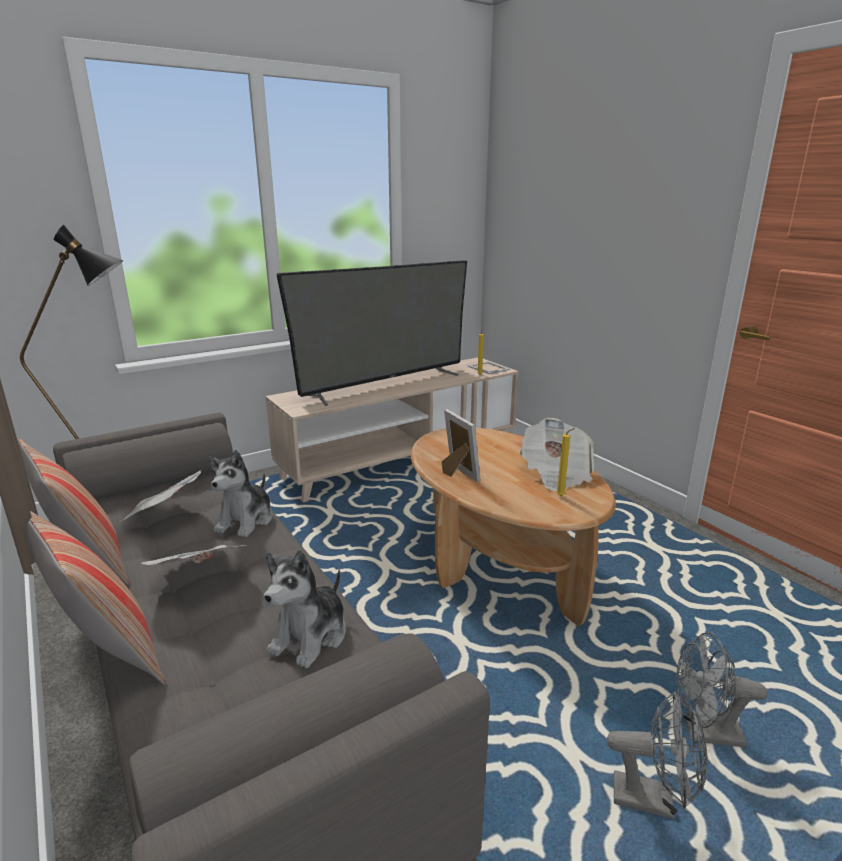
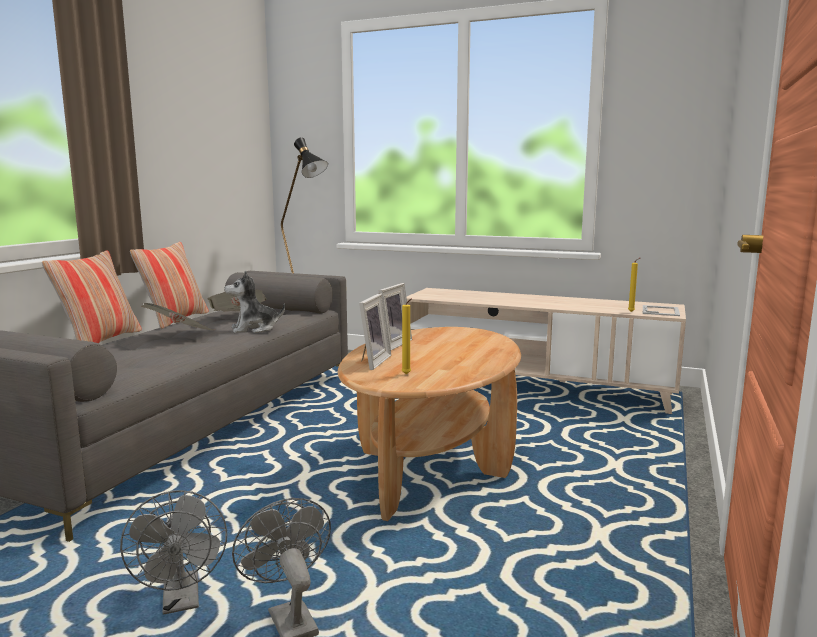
camera: 55 degrees right, 10 degrees down
plush toy [264,550,346,668] -> none
television [276,260,467,406] -> none
newspaper [520,418,594,491] -> none
none -> picture frame [359,293,391,370]

